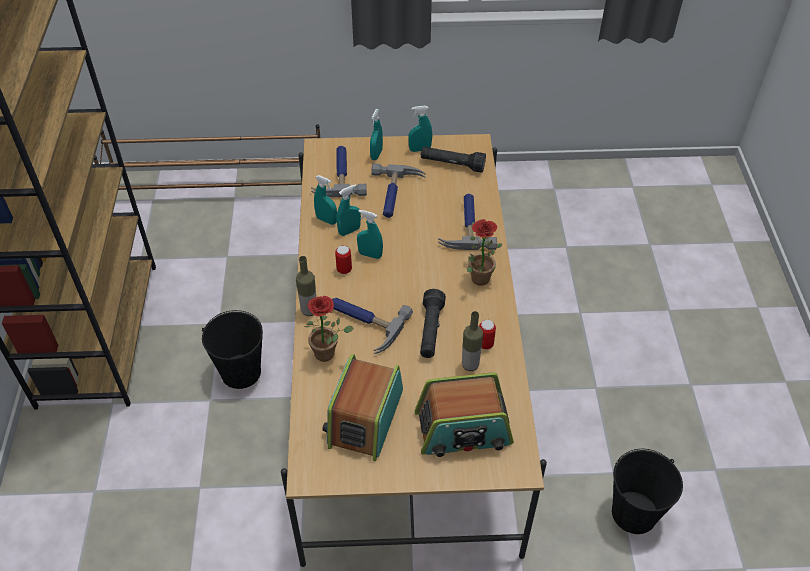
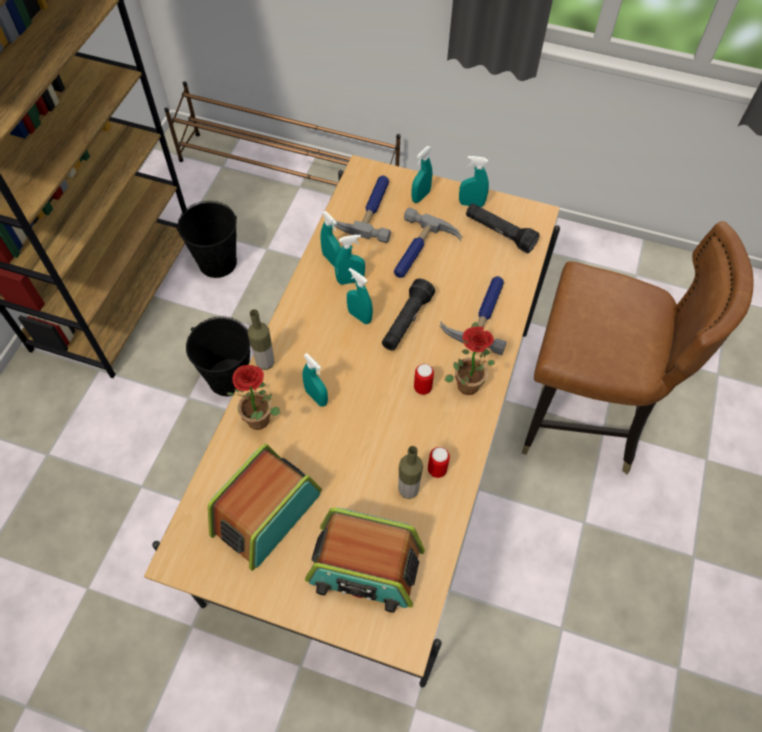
camera: 20 degrees right, 10 degrees up
hammer [332,298,413,354] -> turquoise spray bottle [302,353,328,407]
can [335,245,352,274] -> can moved to [414,364,434,395]
black flashlight [420,289,446,358] -> black flashlight moved to [382,279,435,350]
black bucket [612,449,683,534] -> black bucket moved to [176,201,237,278]
none -> brown chair [522,221,754,474]

